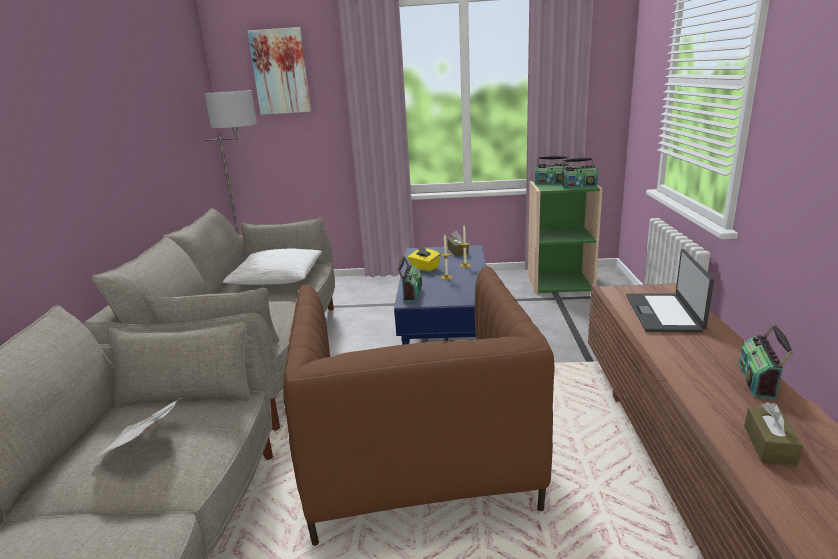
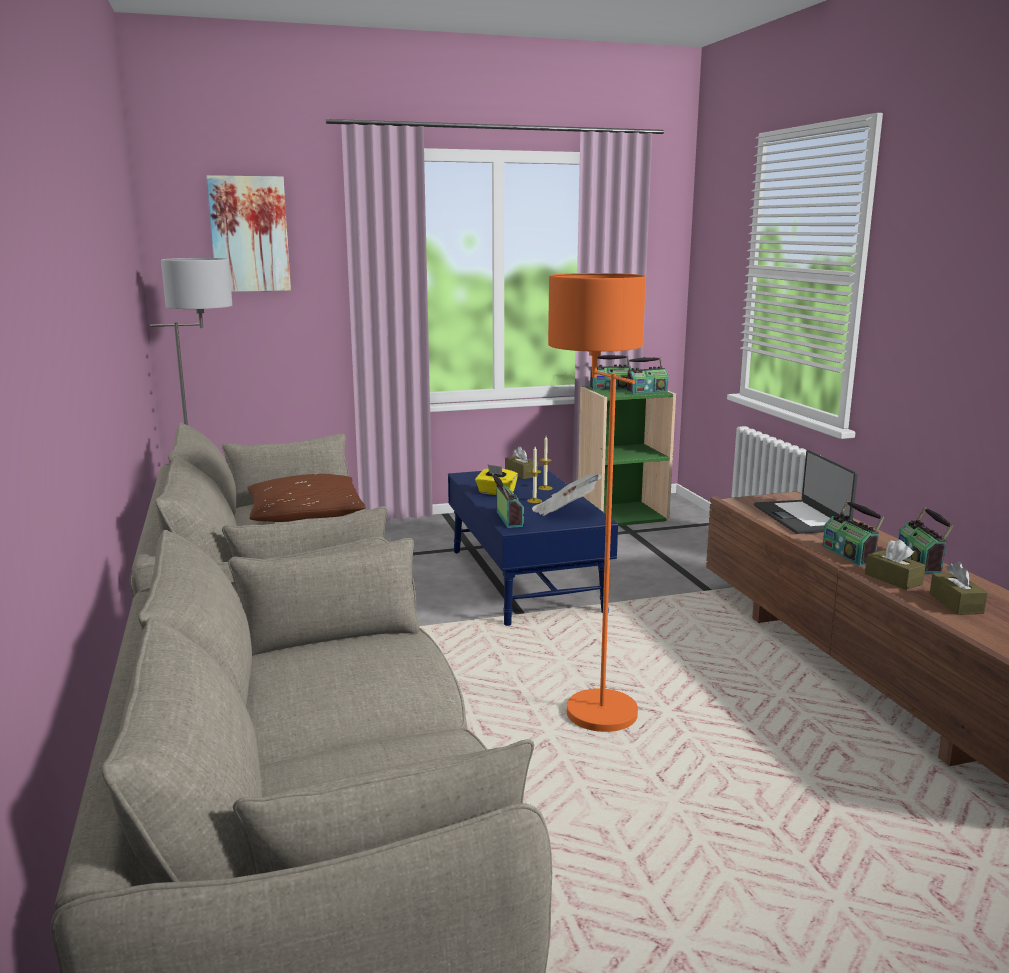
camera: 20 degrees left, 5 degrees down
newspaper [95,397,183,457] -> newspaper moved to [532,474,602,516]
white pillow [223,249,322,285] -> brown pillow [247,474,366,522]
brown armchair [283,266,555,546] -> orange floor lamp [548,273,646,732]
none -> radio [823,501,884,566]
none -> brown tissue box [865,539,925,590]

